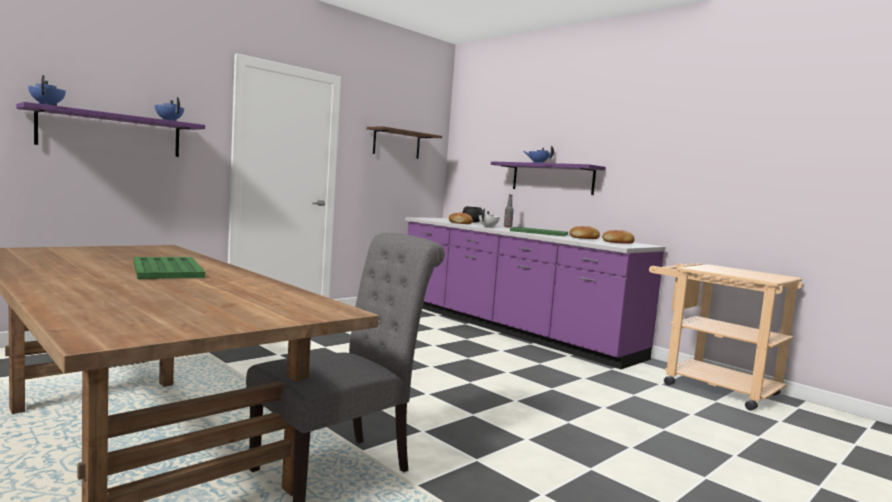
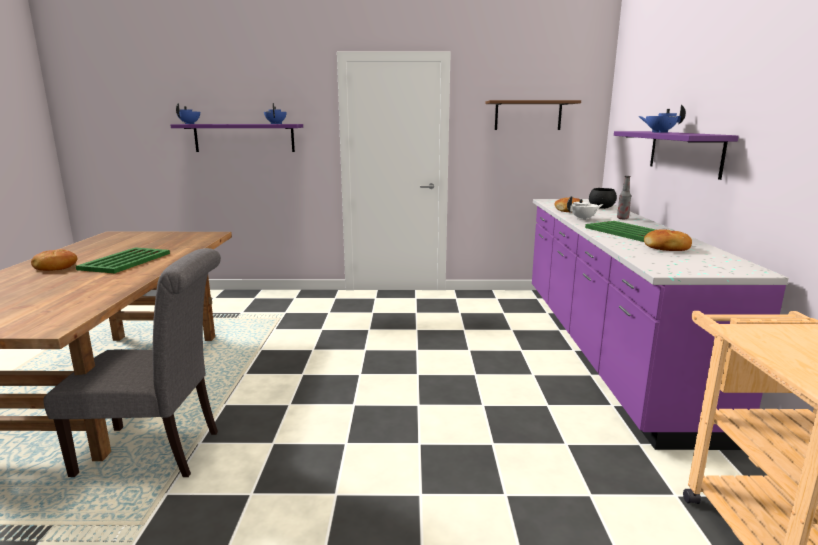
camera: 45 degrees right, 10 degrees up
bread [602,230,635,244] -> bread moved to [31,249,78,271]

